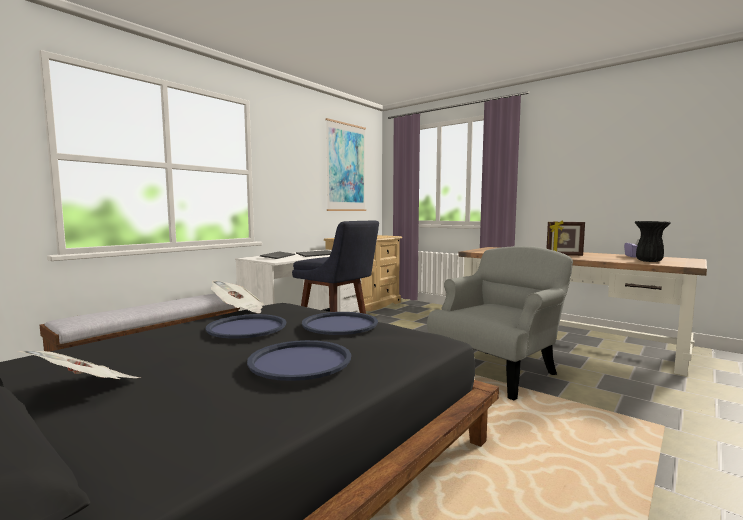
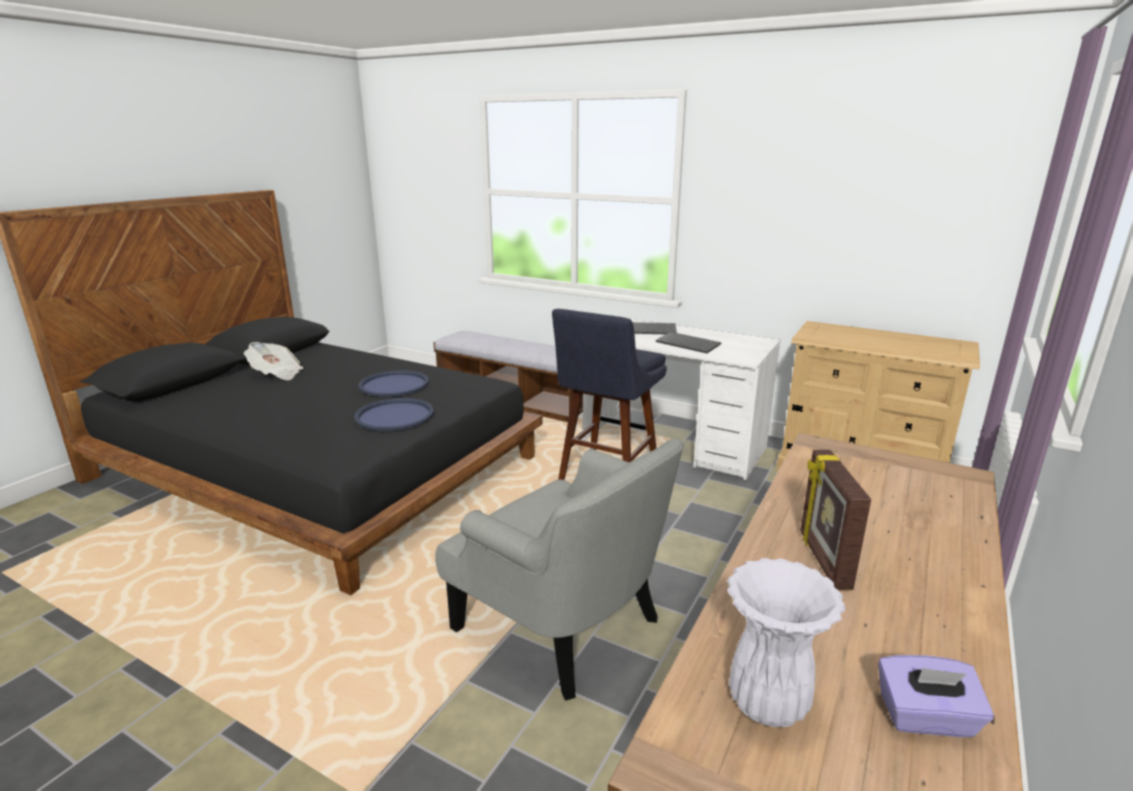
camera: 80 degrees right, 15 degrees up
newspaper [211,281,264,313] -> none
blue tray [247,340,351,381] -> none
picture [326,118,366,211] -> none
black vase [634,221,671,262] -> white vase [727,558,845,727]

